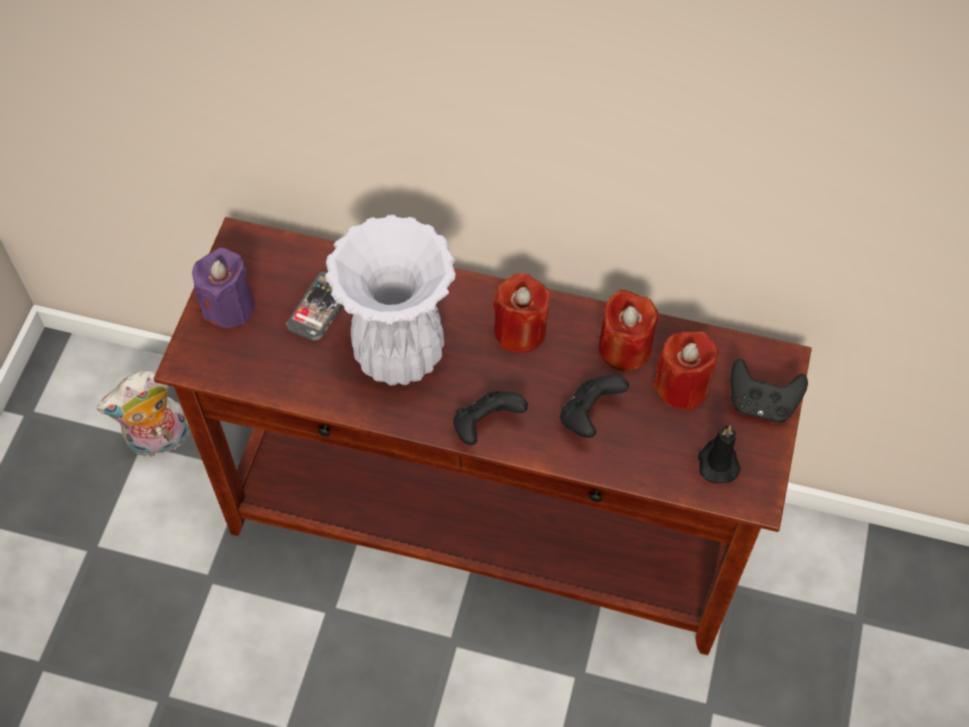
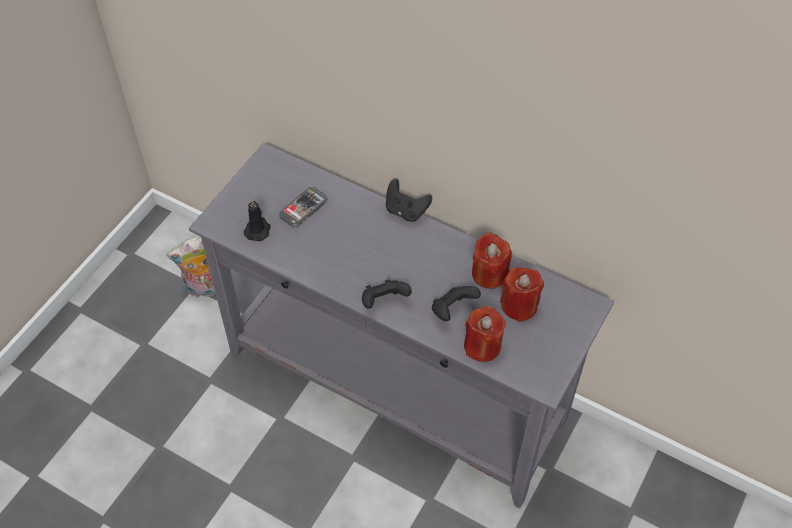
camera: 15 degrees right, 5 degrees down
brown console table [154,217,812,655] -> grey console table [189,143,614,508]
purple candle [192,248,255,328] -> none
white vase [325,215,456,385] -> none
red candle [493,273,550,353] -> red candle moved to [464,306,506,362]
black candle [698,425,741,483] -> black candle moved to [244,199,271,241]
black game controller [731,359,808,423] -> black game controller moved to [386,179,432,222]

